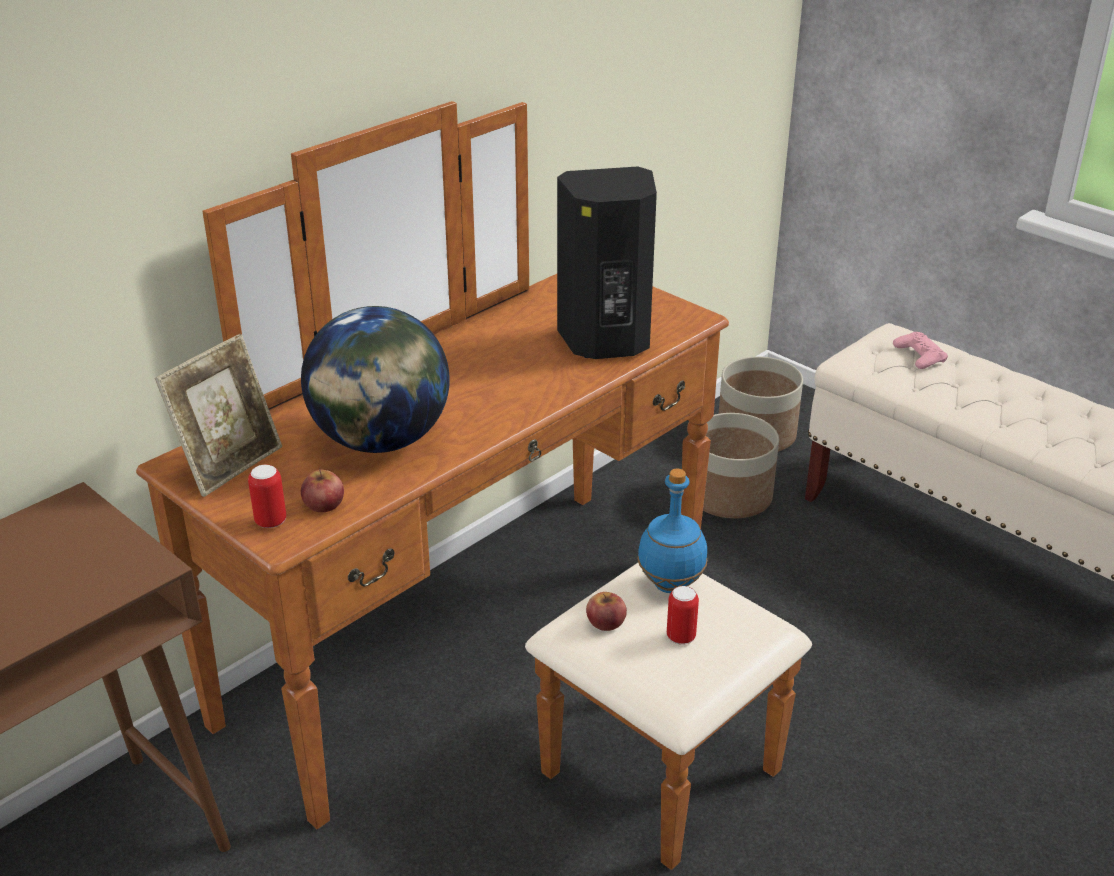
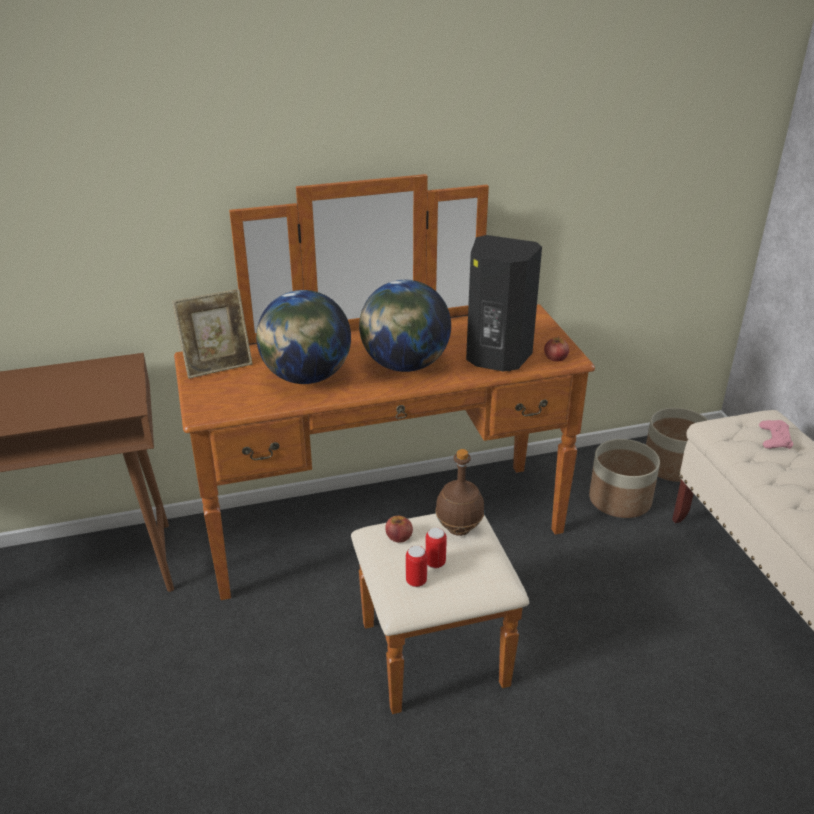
camera: 30 degrees right, 0 degrees up
can [248,465,286,528] -> can moved to [406,546,427,587]
apple [301,468,344,512] -> apple moved to [544,336,569,362]
blue bottle [637,468,708,593] -> brown bottle [435,449,484,536]
none -> globe [359,280,451,372]

